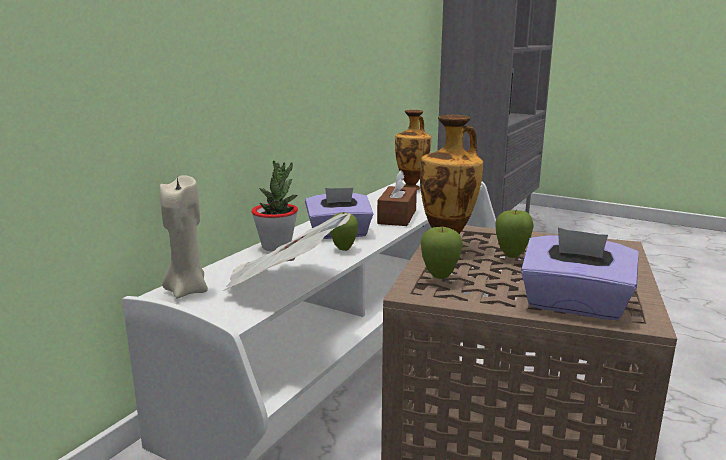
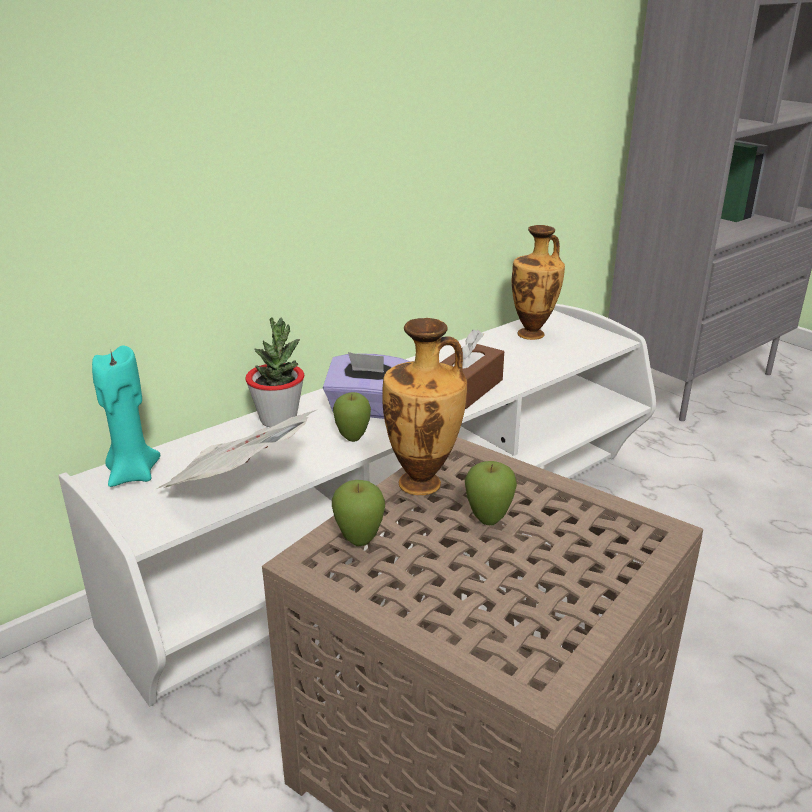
camera: 20 degrees right, 10 degrees up
beige candle [159,175,208,299] -> turquoise candle [92,346,160,487]
purple tissue box [521,228,639,320] -> none

